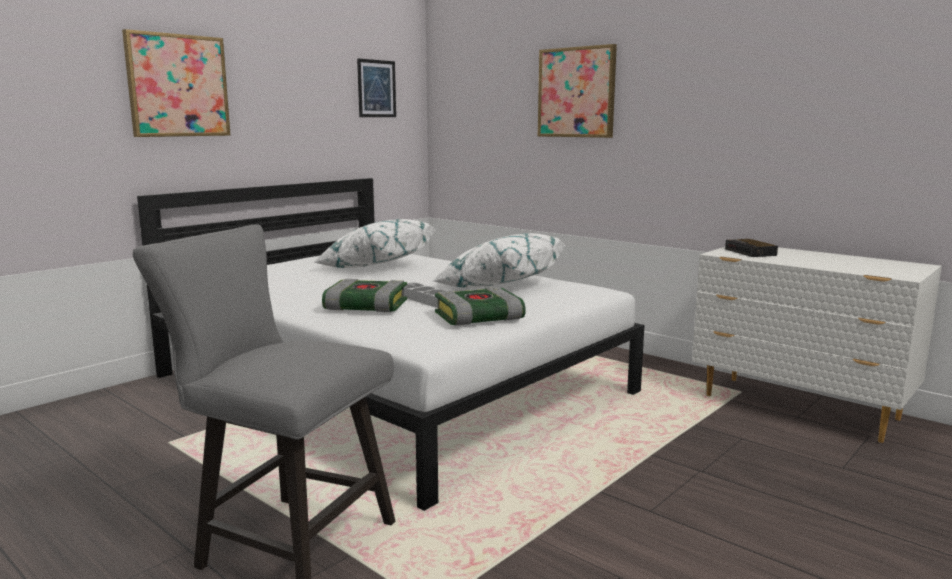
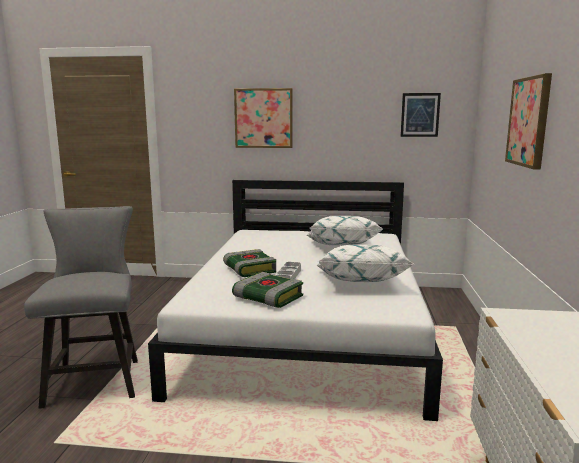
camera: 55 degrees right, 0 degrees up
alarm clock [725,239,778,257] -> none

